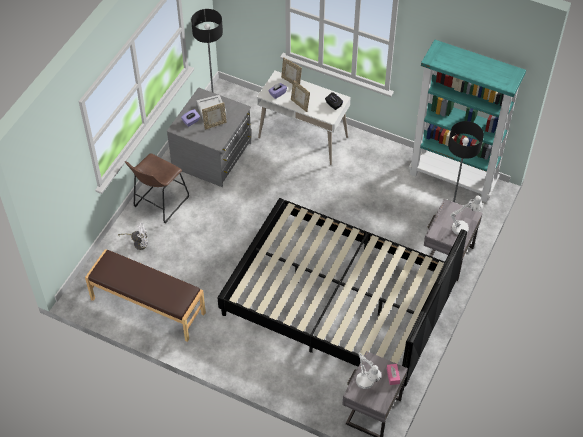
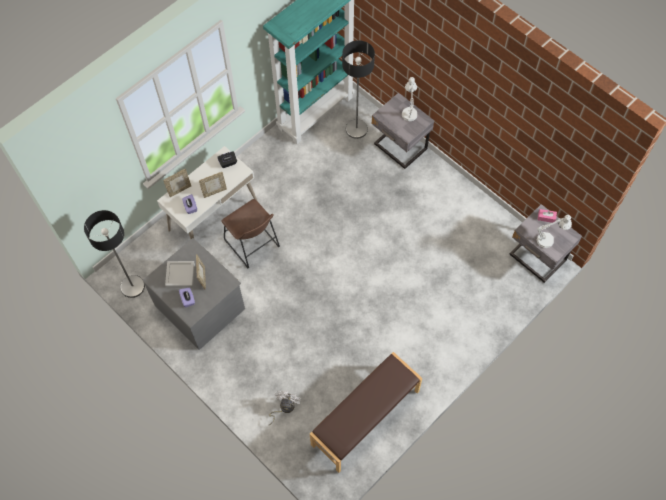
camera: 70 degrees left, 10 degrees up
brown stool [125,153,189,224] -> brown stool moved to [221,199,280,268]
black bed [217,198,467,391] -> none

